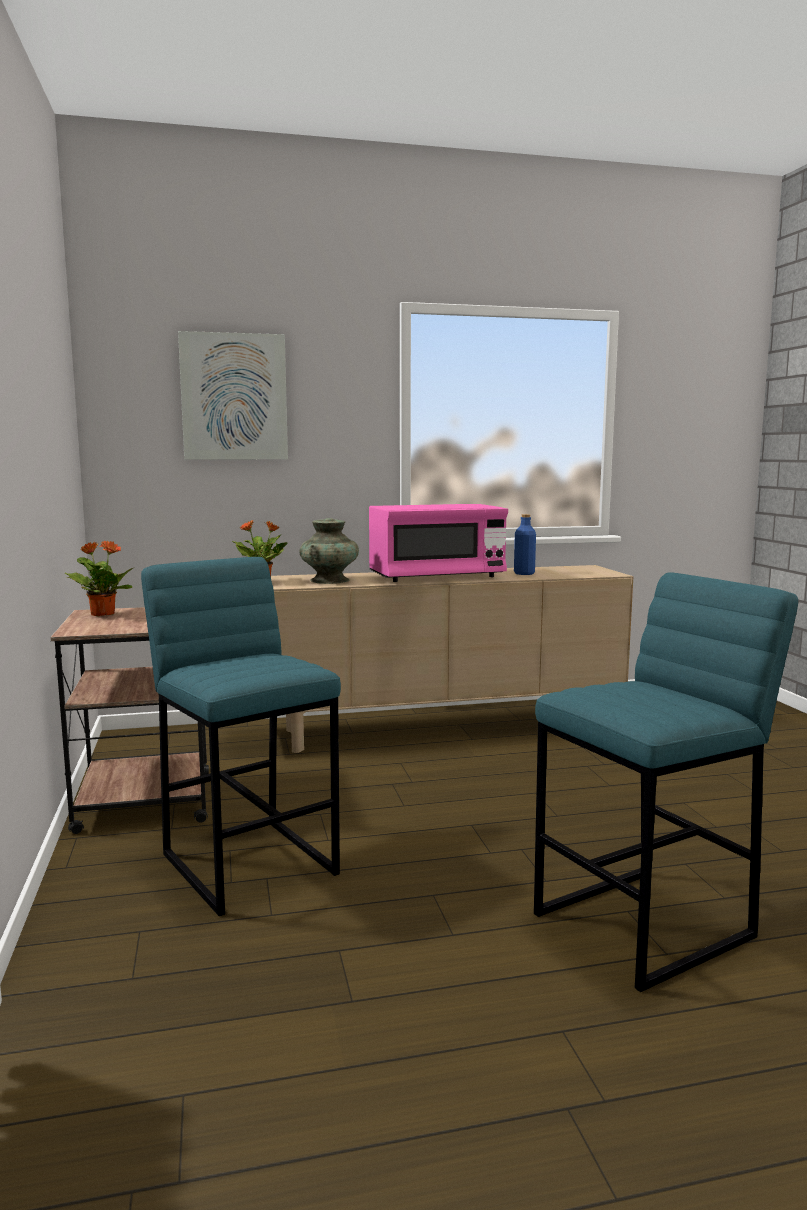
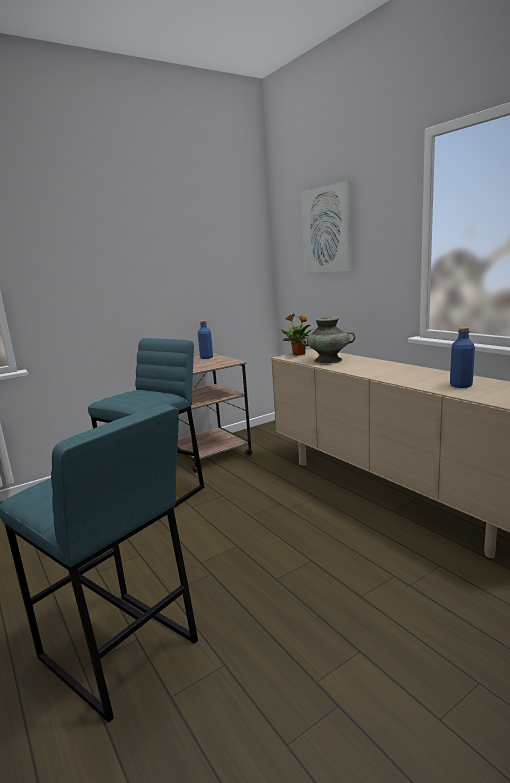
camera: 70 degrees right, 5 degrees up
potted plant [64,541,135,616] -> blue bottle [198,320,213,359]
pink microwave [369,504,508,582] -> none

